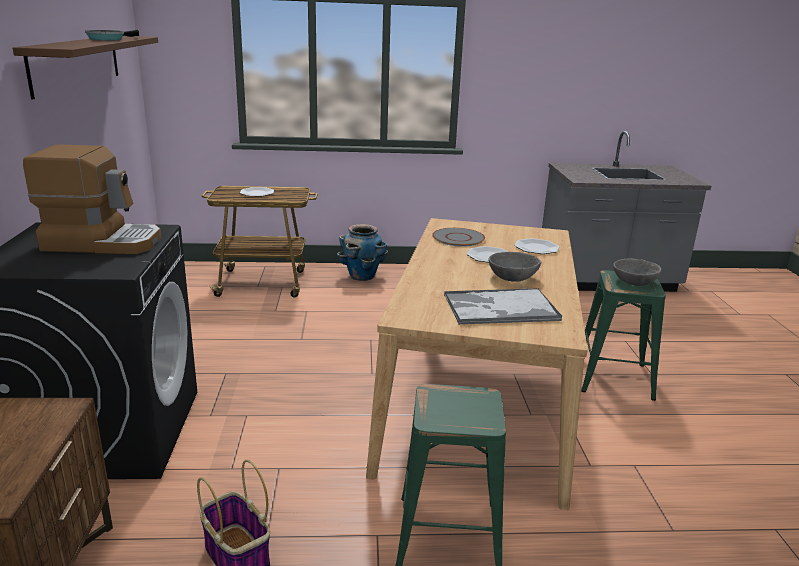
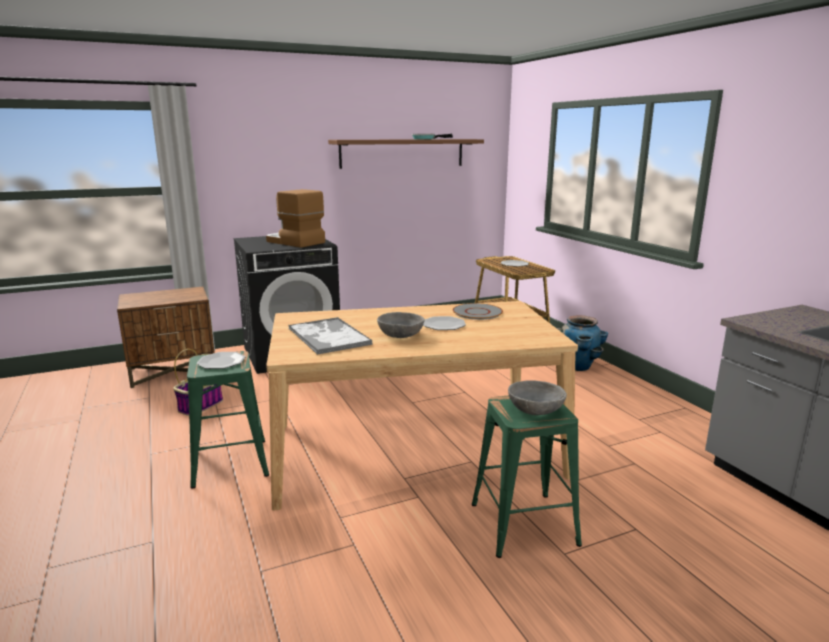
camera: 70 degrees right, 5 degrees down
coffee machine [23,145,161,254] -> coffee machine turned 150 degrees clockwise [266,189,325,248]
plate [514,238,560,254] -> plate moved to [197,352,245,369]

